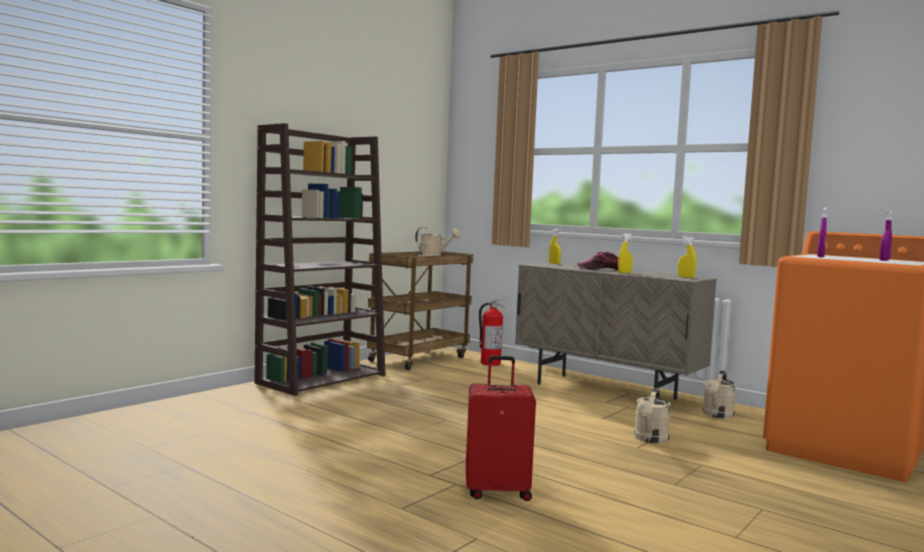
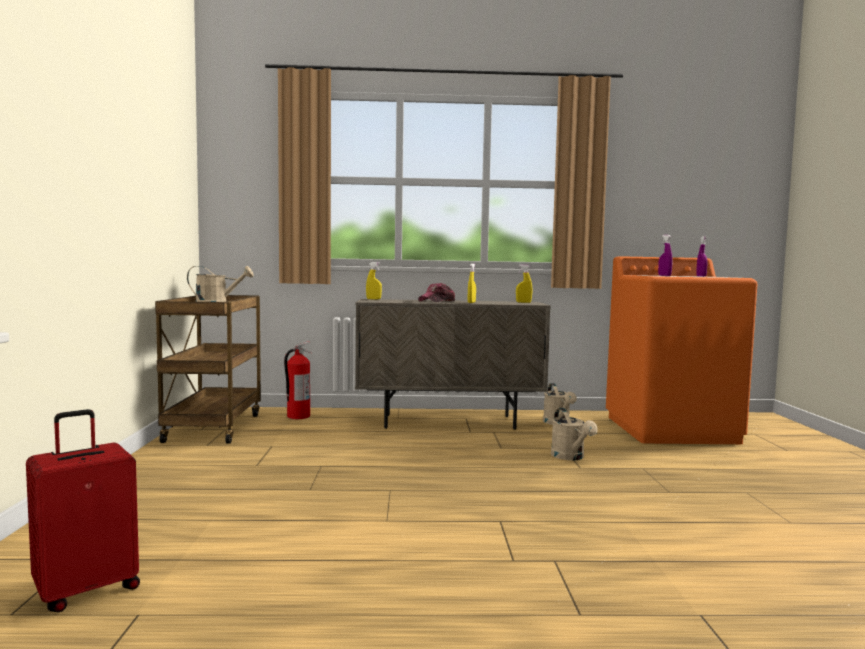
camera: 40 degrees left, 0 degrees up
brown bookcase [254,123,385,396] -> none
red suitcase [466,356,536,501] -> red suitcase moved to [26,409,140,613]

